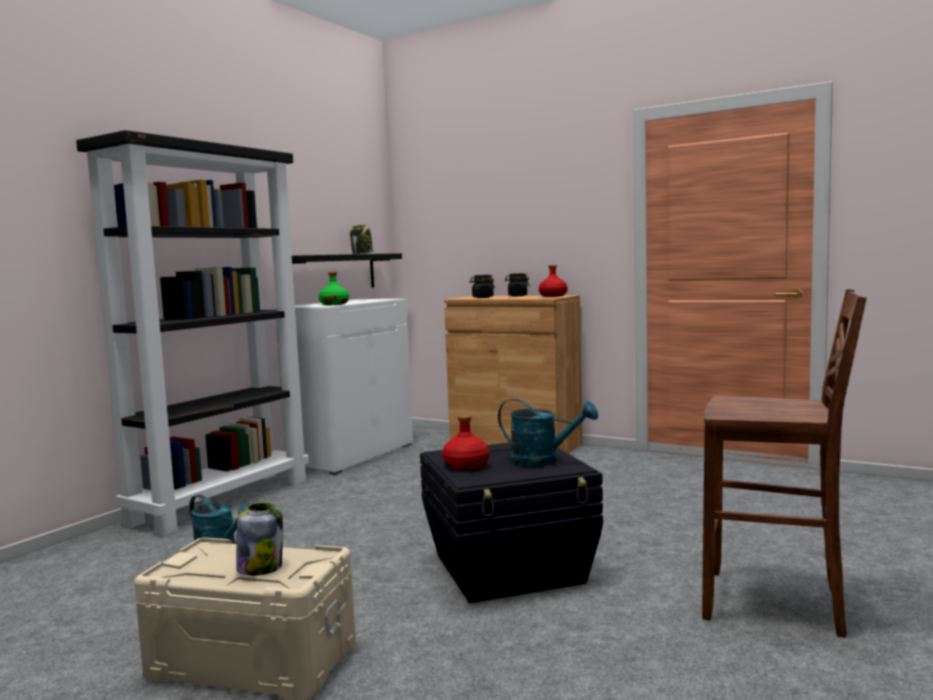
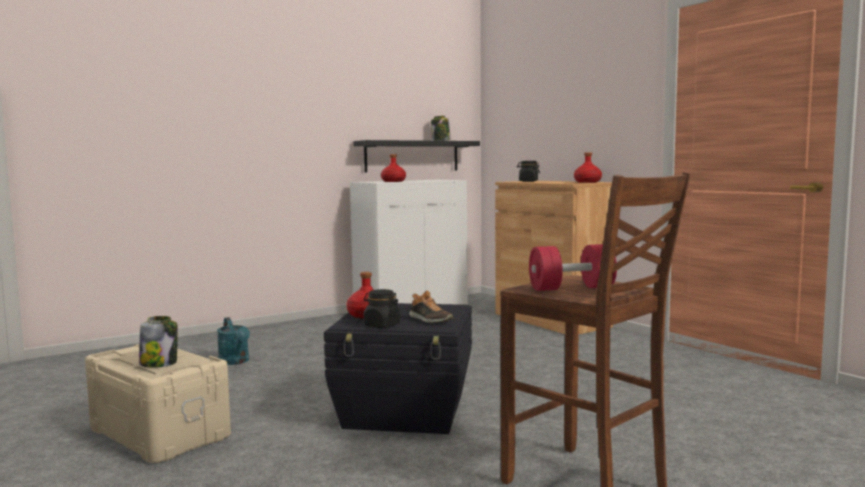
camera: 25 degrees right, 0 degrees up
black bookcase [76,130,309,536] -> none
green bottle [319,272,349,305] -> red bottle [381,154,406,182]
turquoise watering can [498,399,598,466] -> shoe [409,291,453,323]
black jar [505,273,530,296] -> black jar moved to [364,289,400,328]
none -> red dumbbell [529,244,617,291]

